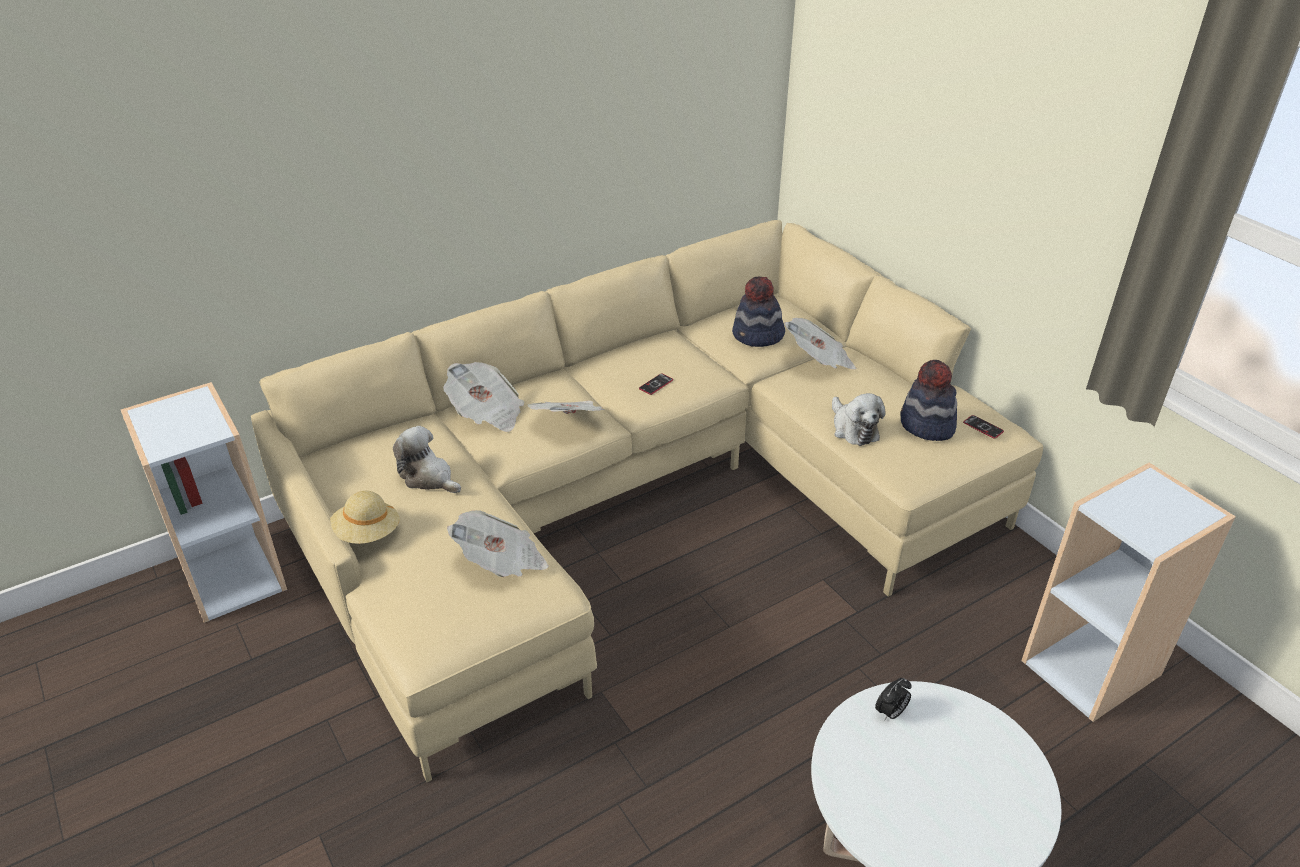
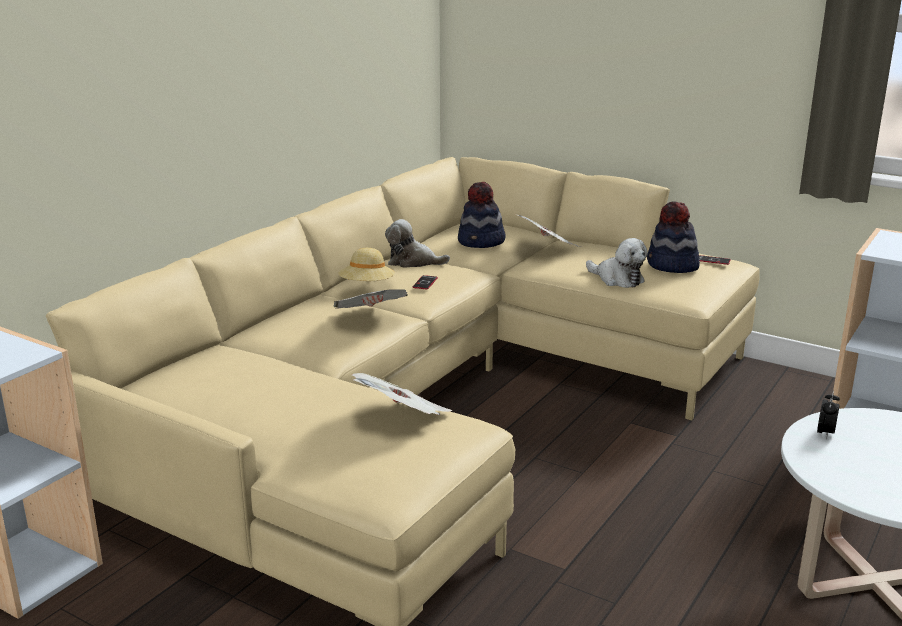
camera: 25 degrees left, 15 degrees down
beige hat [330,491,400,544] -> beige hat moved to [338,248,395,281]
plush toy [393,426,461,493] -> plush toy moved to [385,219,450,268]
newspaper [443,362,524,432] -> none

